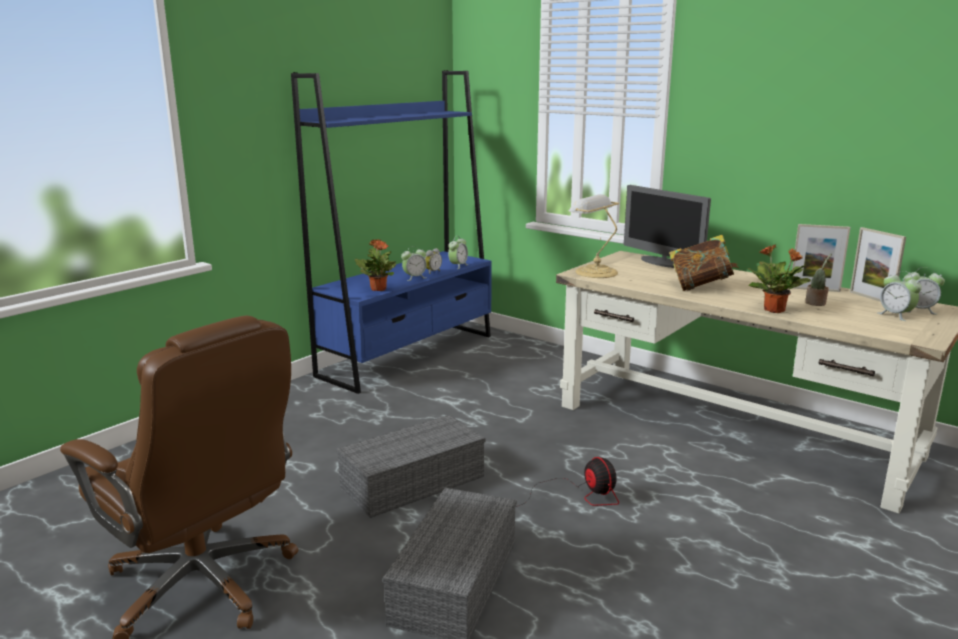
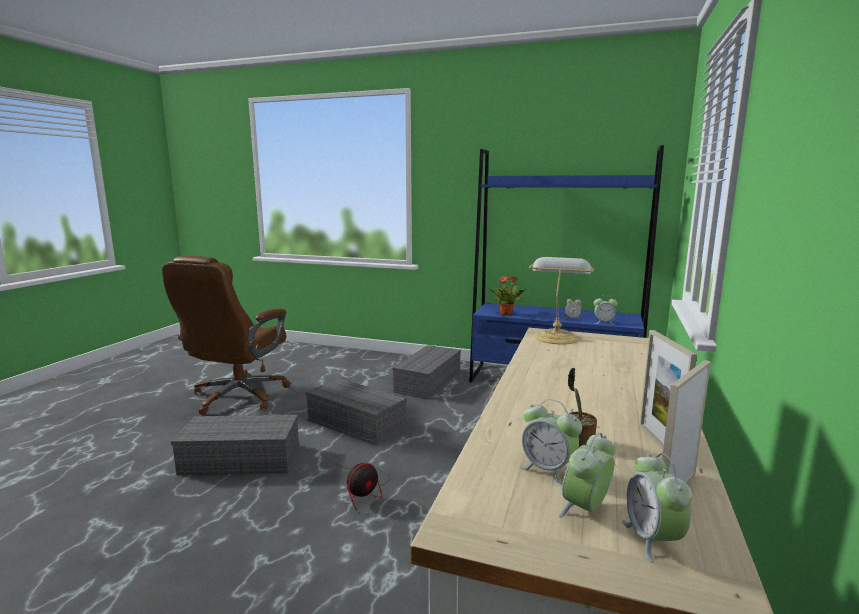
camera: 70 degrees right, 5 degrees down
alarm clock [401,246,427,281] -> alarm clock moved to [520,399,582,484]
monitor [624,185,711,268] -> none
book [669,235,739,291] -> none
potted plant [748,244,811,313] -> none
none -> grey storage box [392,345,461,400]

